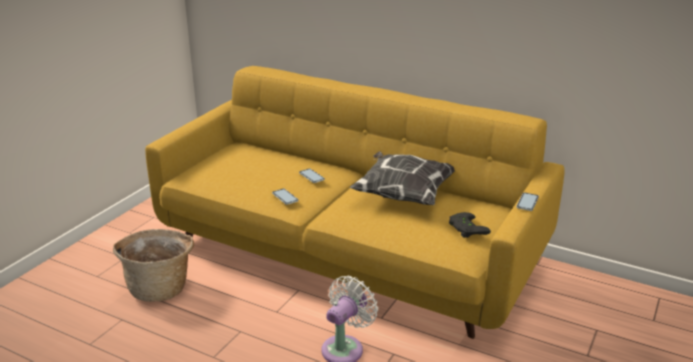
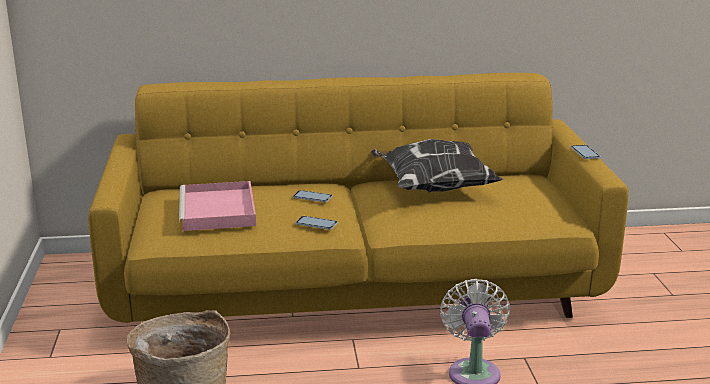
camera: 35 degrees left, 5 degrees down
black game controller [449,212,491,238] -> none
none -> pink tray [179,181,256,231]

